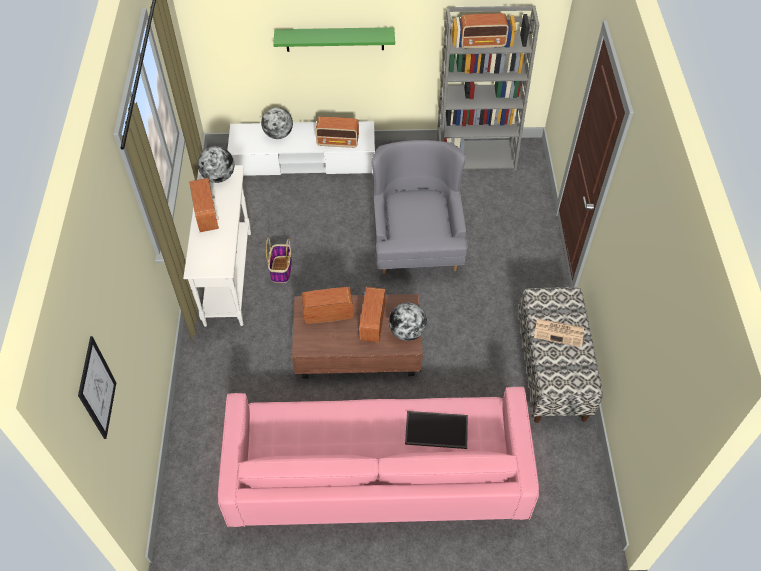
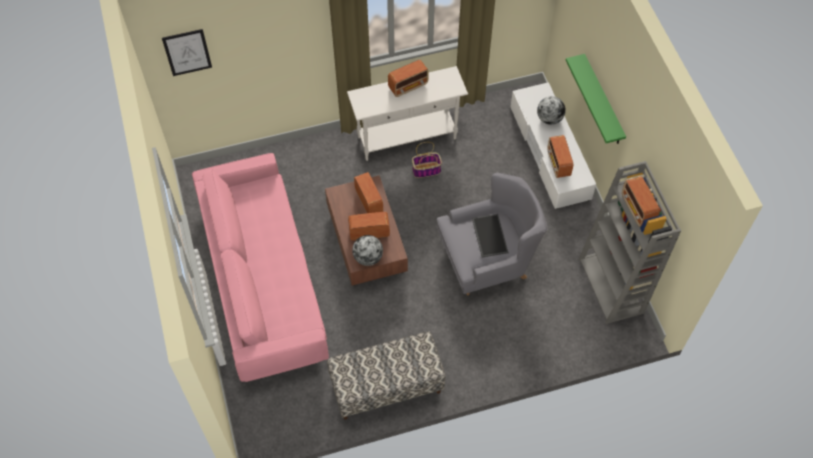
camera: 75 degrees right, 5 degrees up
globe [198,146,234,183] -> none
tray [405,411,468,449] -> tray moved to [472,214,508,257]
newspaper [534,319,584,347] -> none

